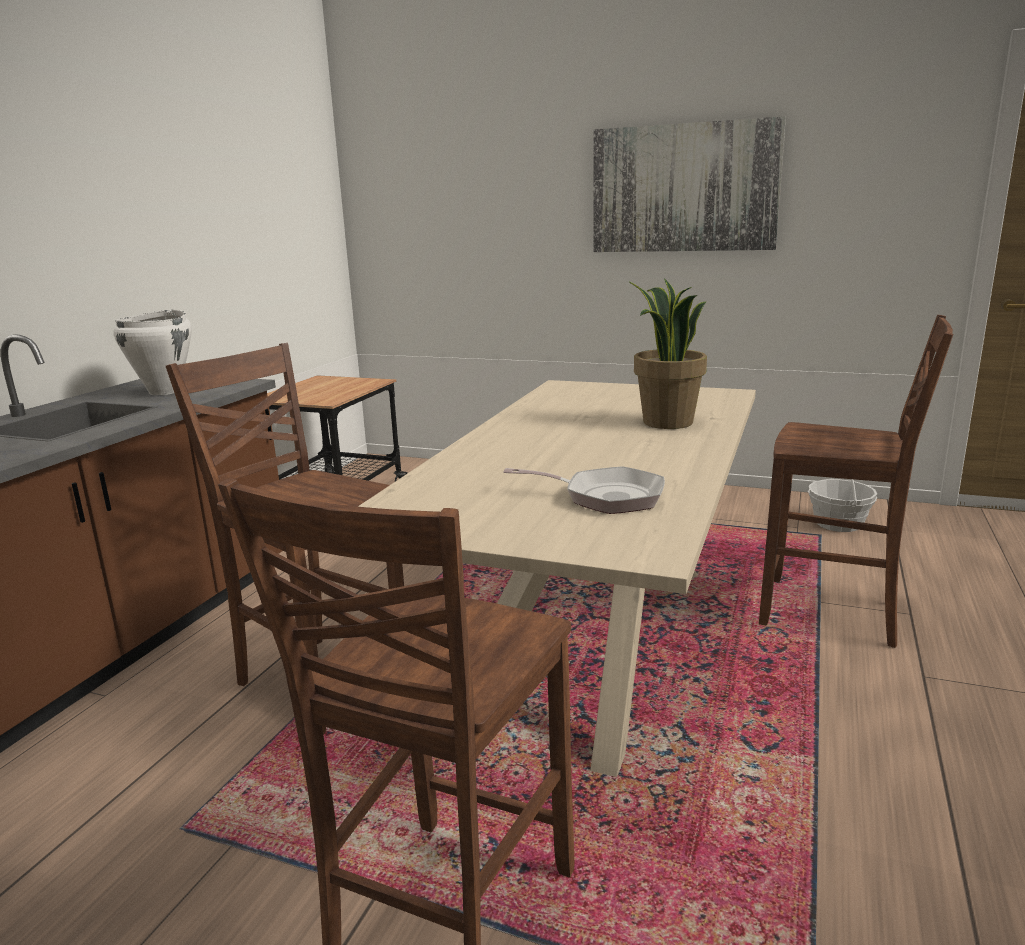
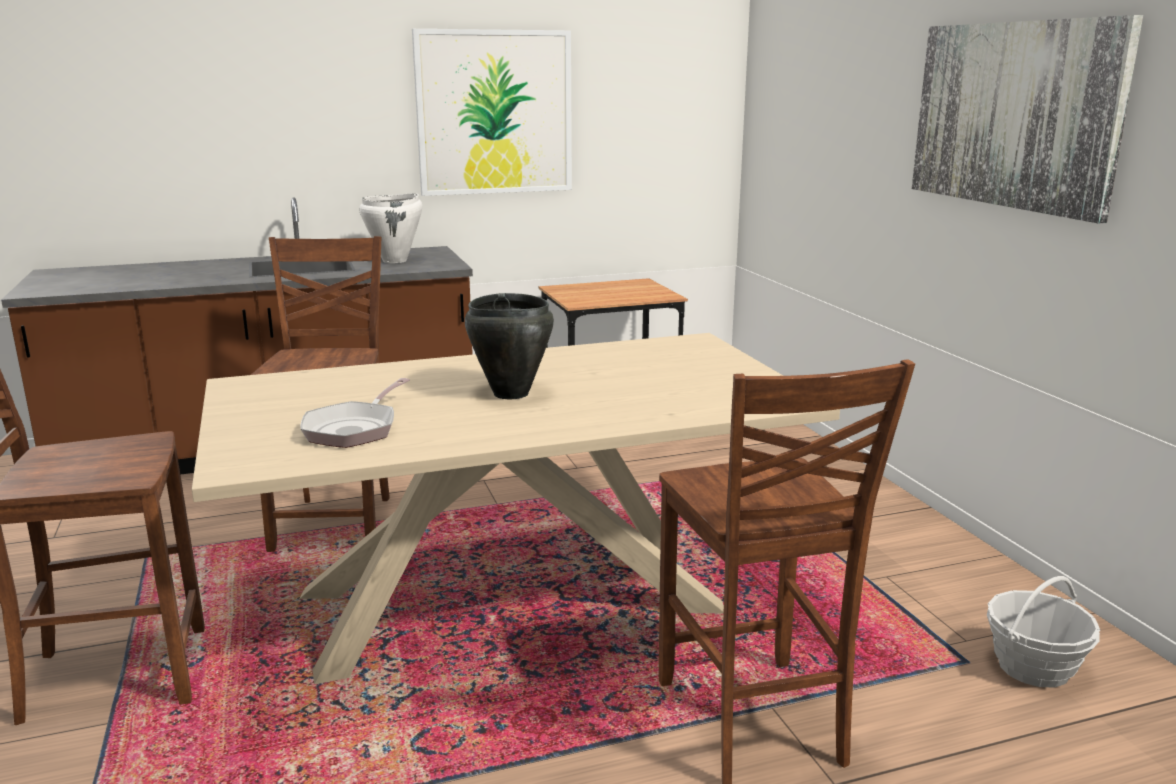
camera: 50 degrees right, 0 degrees up
frying pan [503,466,665,514] -> frying pan turned 45 degrees clockwise [300,378,410,448]
potted plant [628,278,707,429] -> none
none -> picture [412,29,572,196]
none -> black cooking pot [465,293,554,399]

